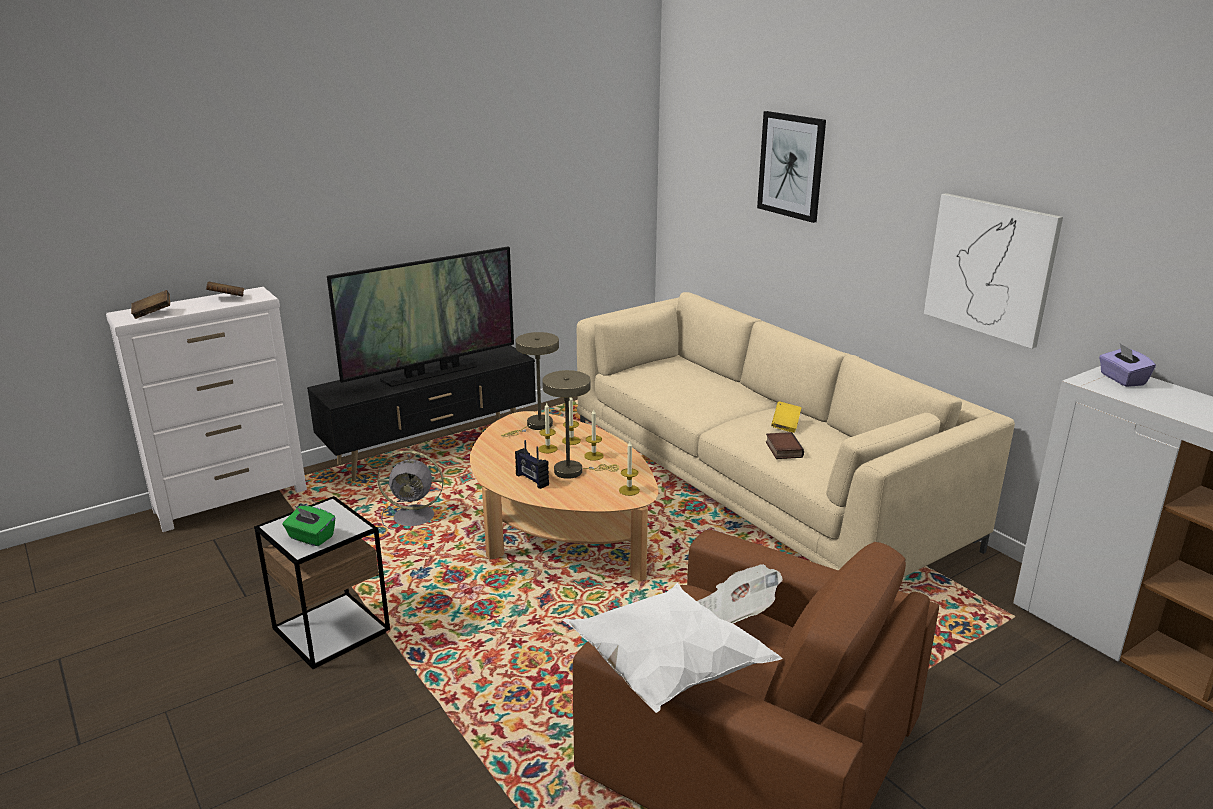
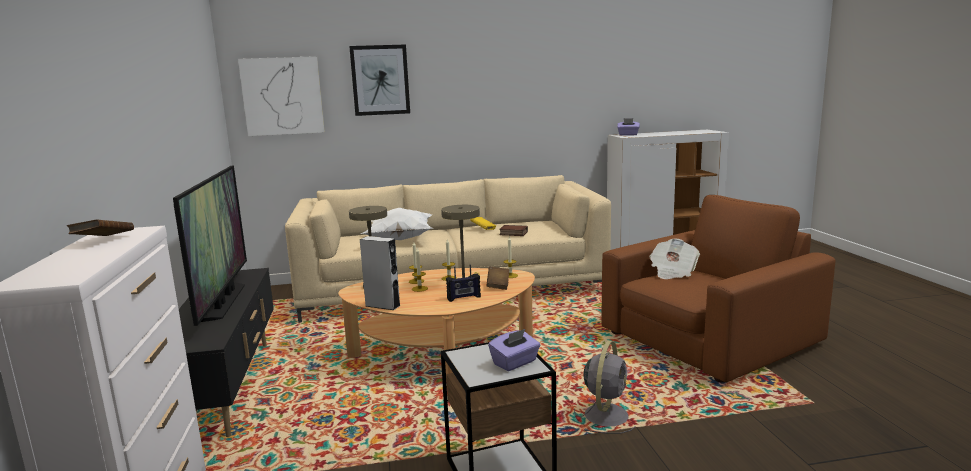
camera: 65 degrees left, 10 degrees down
brown book [131,290,170,319] -> brown book moved to [486,267,509,290]
green tissue box [283,506,335,546] -> purple tissue box [488,329,540,371]
grey fan [377,451,444,530] -> grey fan moved to [574,340,636,434]
white pillow [563,583,782,713] -> white pillow moved to [360,208,432,240]
picture [924,193,1063,349] -> picture moved to [238,56,325,136]
none -> grey speaker [360,236,400,310]

